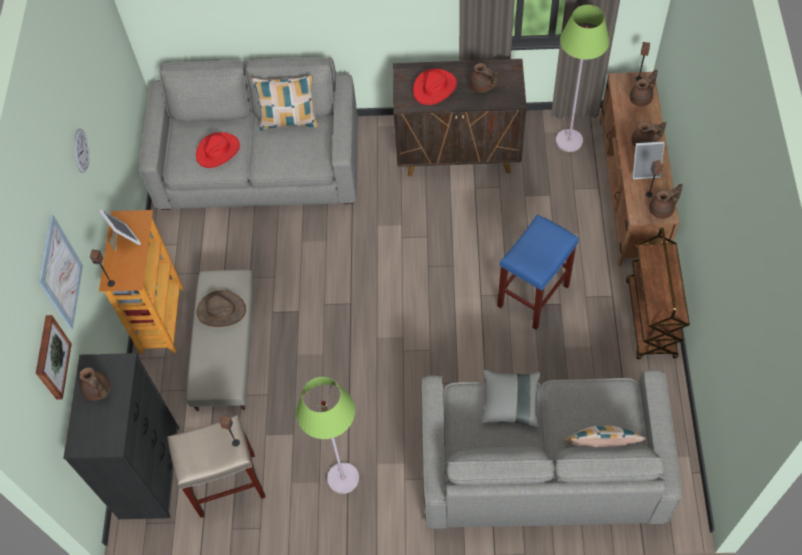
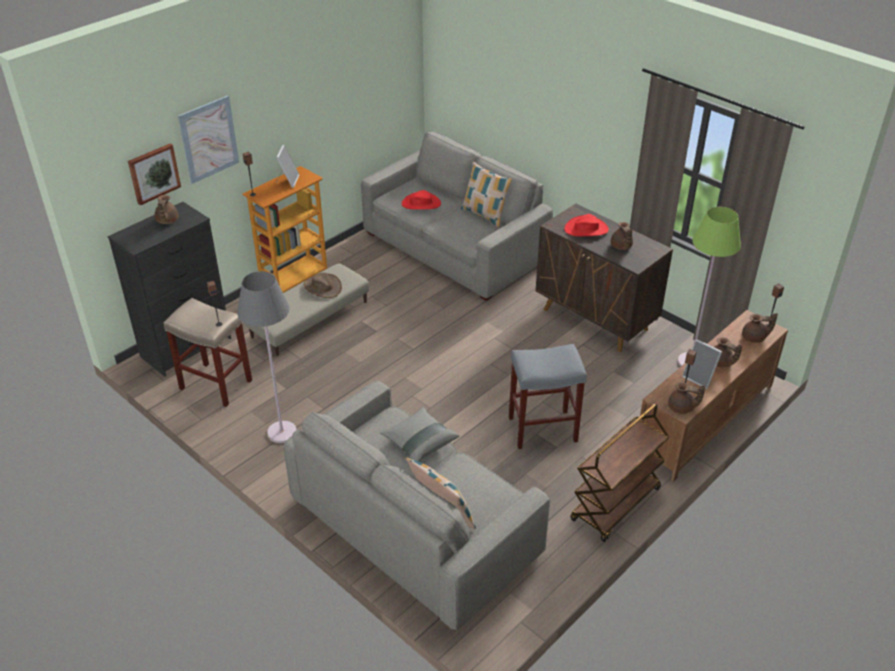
camera: 40 degrees right, 20 degrees down
wall clock [74,129,90,173] -> none
green floor lamp [296,377,359,494] -> grey floor lamp [237,271,297,443]
blue stool [497,214,578,330] -> grey stool [509,344,587,449]

